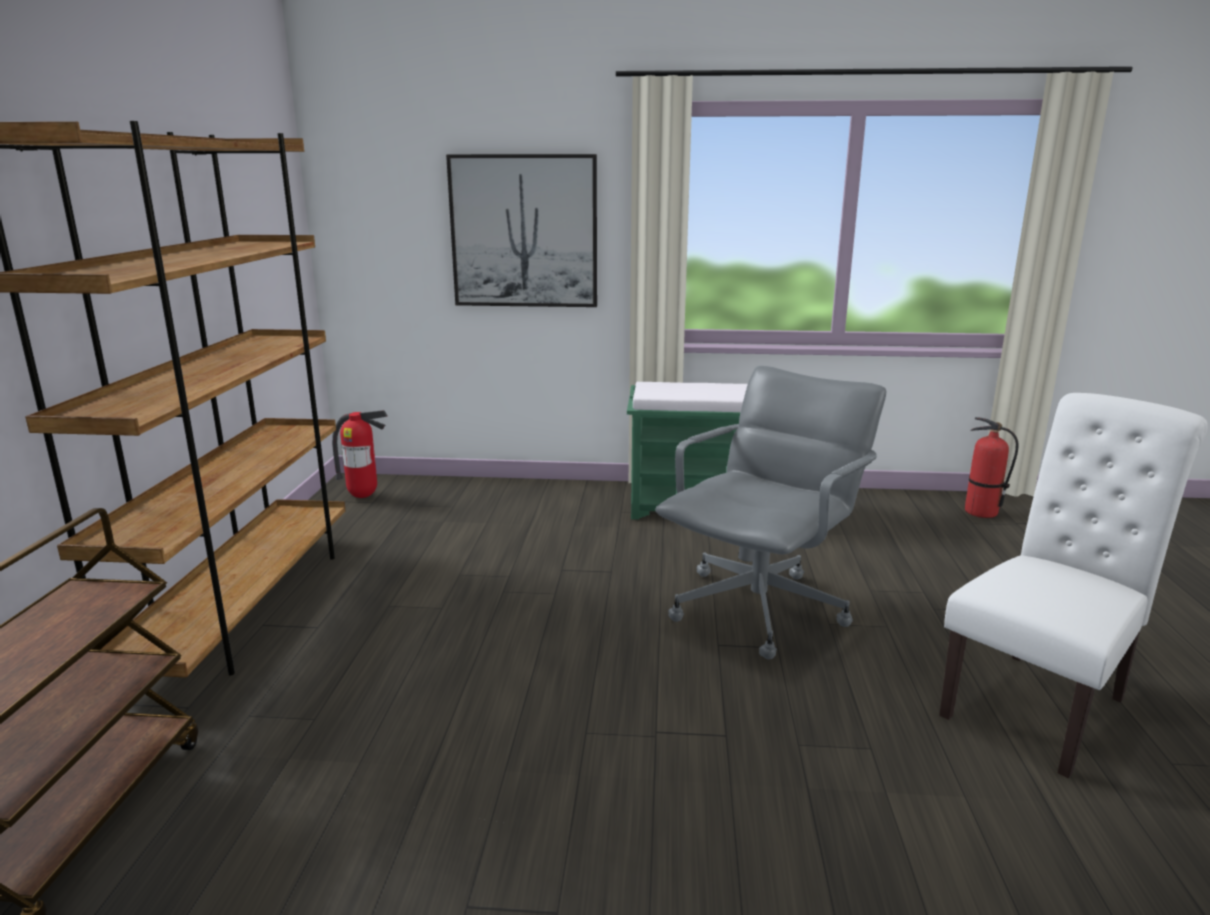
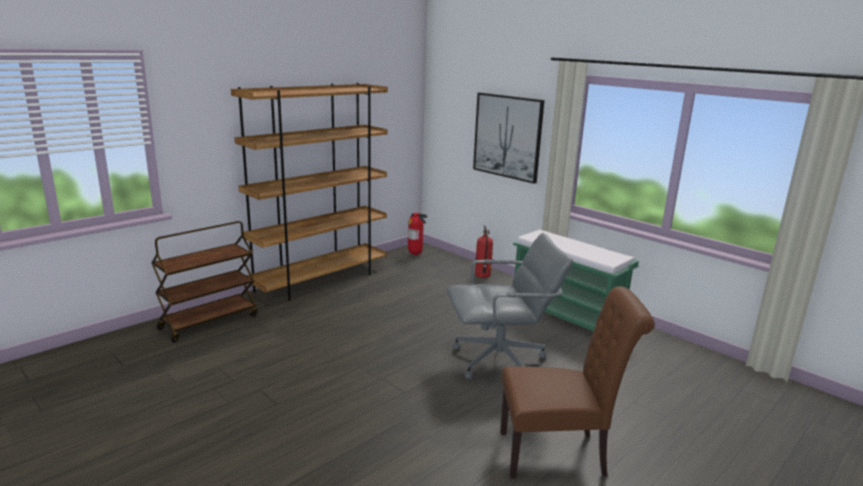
camera: 40 degrees right, 0 degrees up
white chair [939,393,1208,778] -> brown chair [500,286,655,478]
fire extinguisher [965,417,1019,518] -> fire extinguisher moved to [475,226,493,278]

